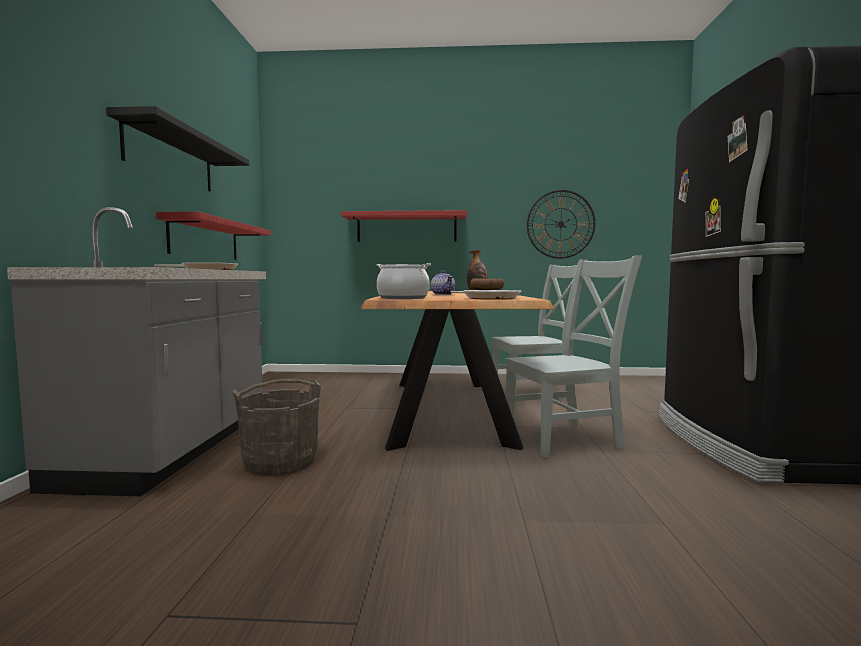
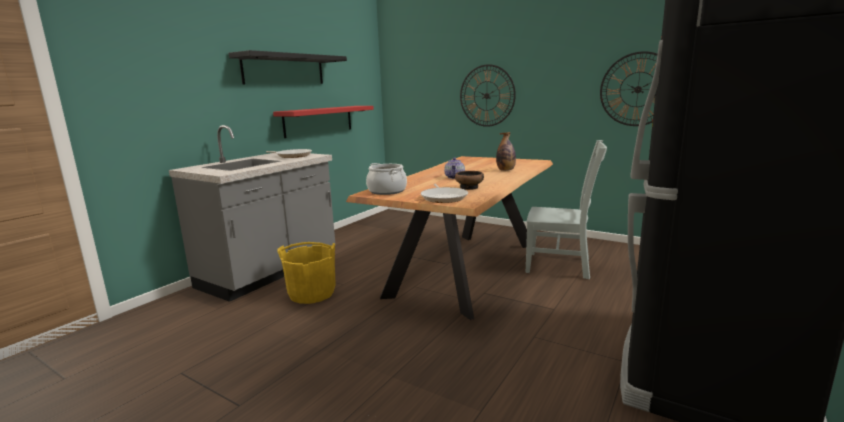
camera: 30 degrees right, 10 degrees up
grey bucket [232,379,321,476] -> yellow bucket [277,242,336,304]
red shelf [341,210,467,242] -> wall clock [460,64,516,127]
grey chair [505,256,642,458] -> none

